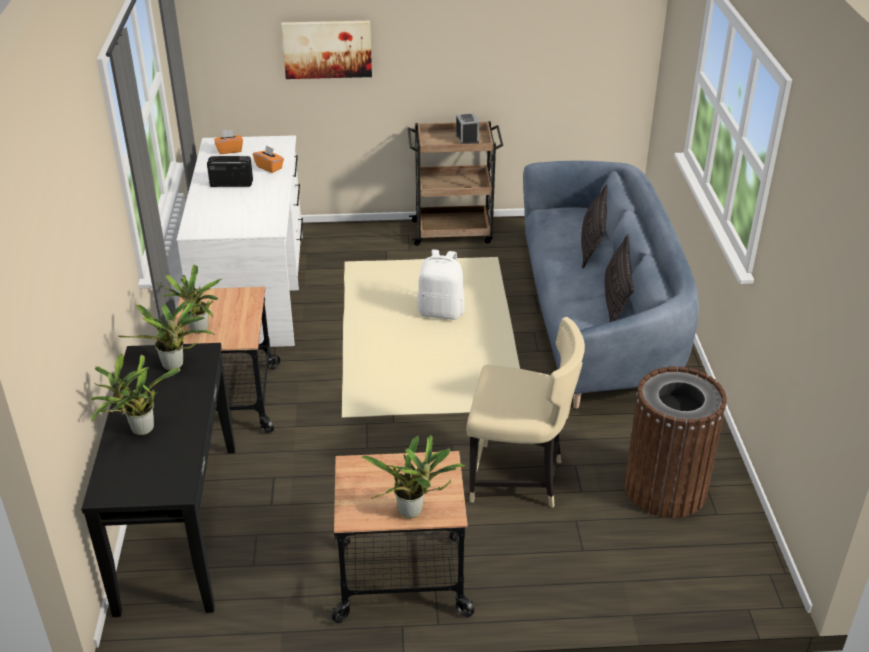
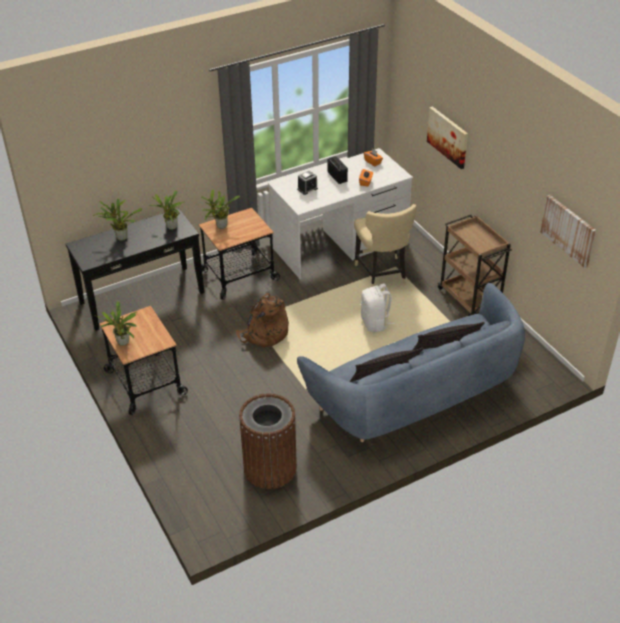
camera: 65 degrees right, 5 degrees up
alarm clock [456,113,479,144] -> alarm clock moved to [297,171,318,195]
beige chair [466,317,585,508] -> beige chair moved to [354,204,417,287]
none -> brown backpack [235,293,289,347]
none -> picture [540,195,596,268]

